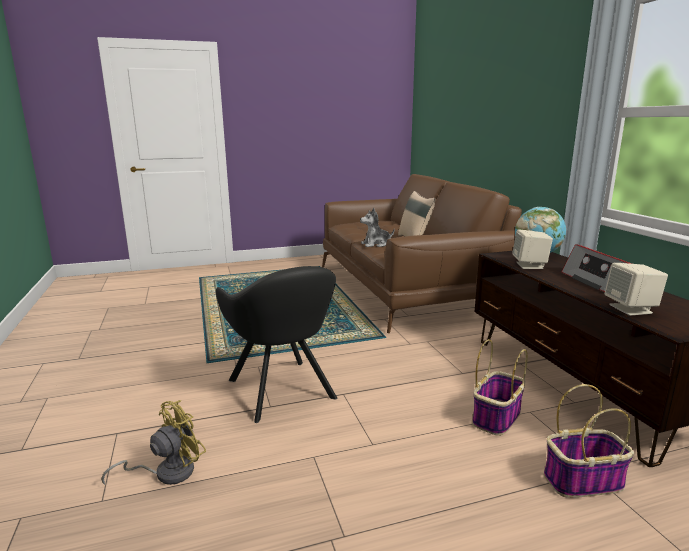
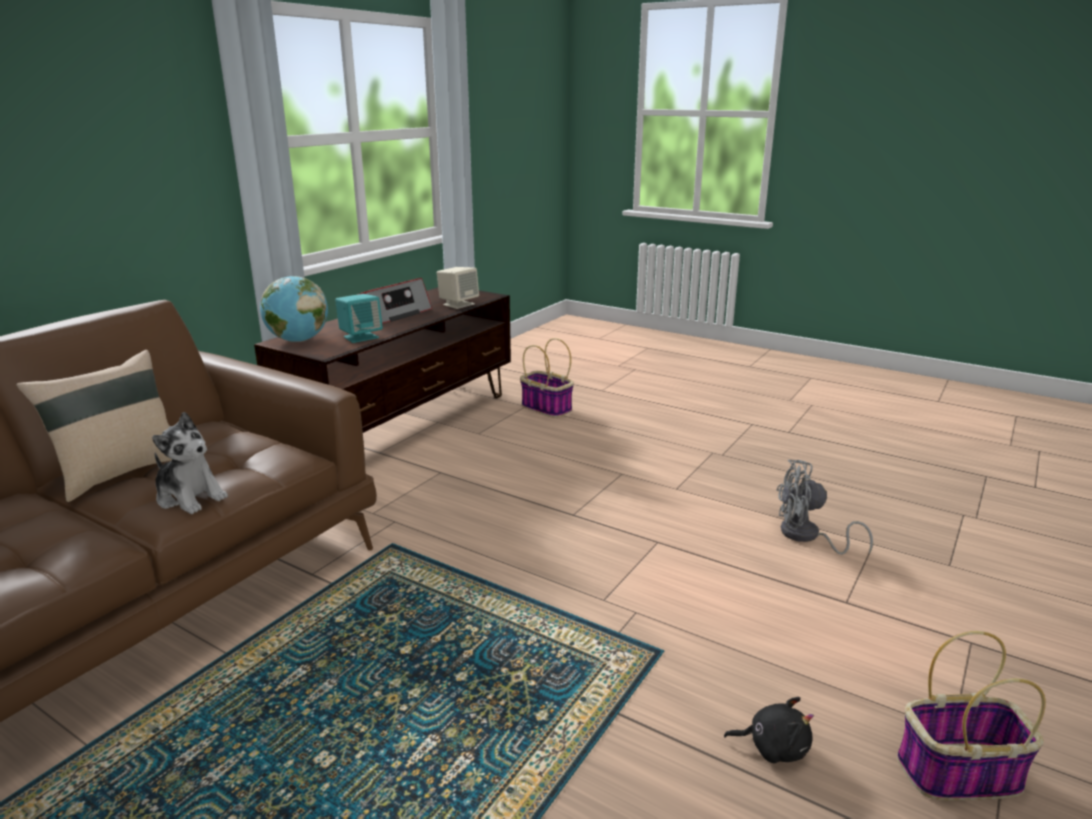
camera: 130 degrees left, 5 degrees up
yellow fan [101,400,206,485] -> grey fan [776,460,873,555]
black armchair [216,266,337,423] -> none
basket [472,339,528,436] -> basket moved to [897,631,1046,800]
beige speaker [512,229,553,269] -> turquoise speaker [335,294,383,343]
none -> black plush toy [724,697,814,763]

